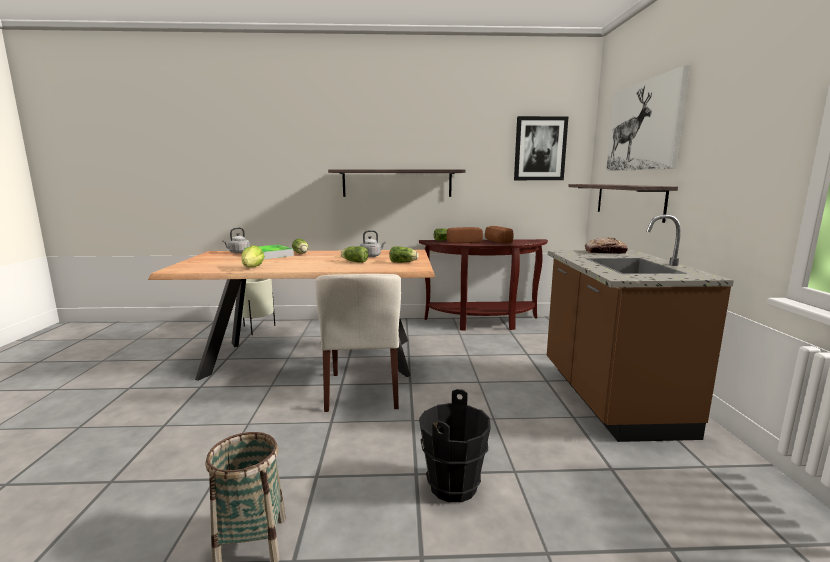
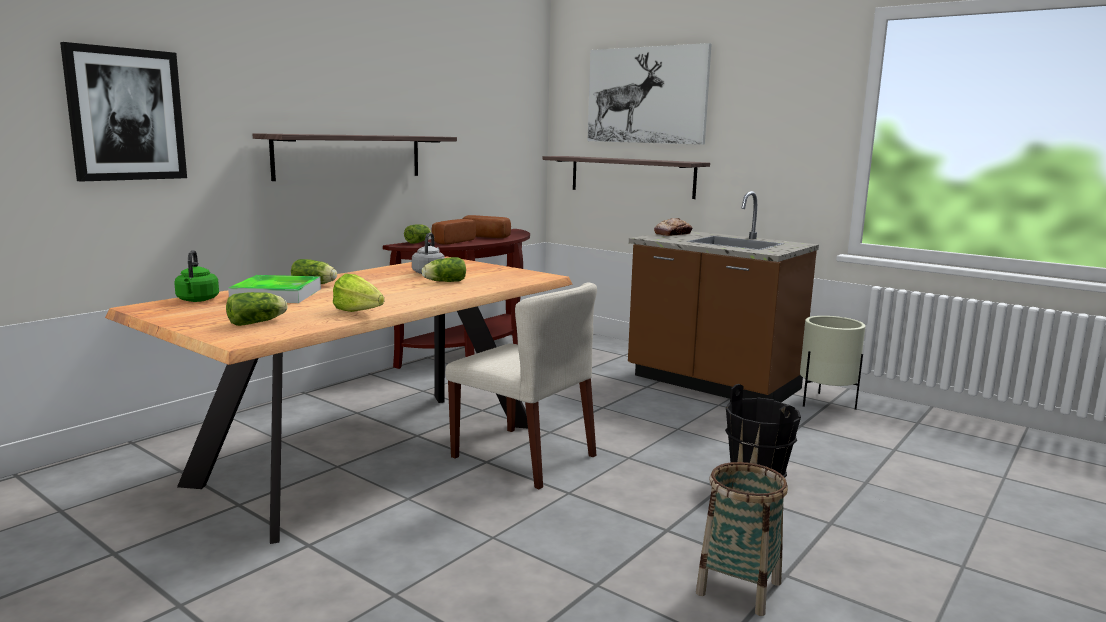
camera: 50 degrees left, 0 degrees up
grey kettle [222,227,250,254] -> green kettle [174,250,219,302]
beige planter [242,279,275,335] -> beige planter moved to [800,316,865,410]
lettuce [389,246,419,263] -> lettuce moved to [226,292,287,326]
picture [514,116,568,180] -> picture moved to [60,42,187,182]

